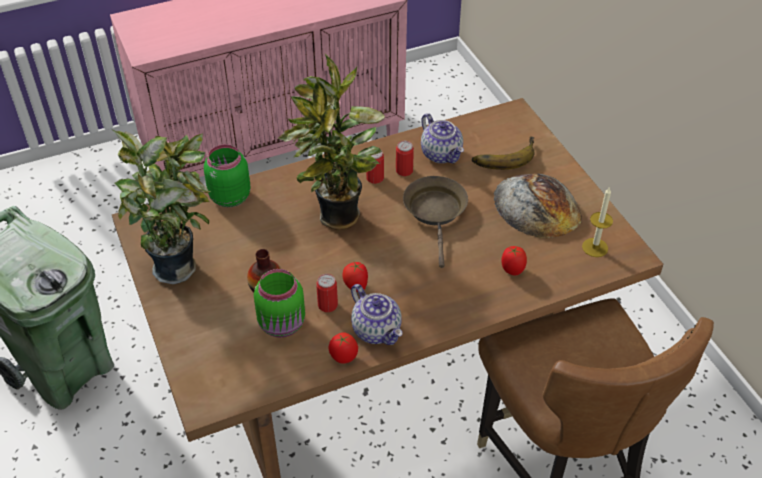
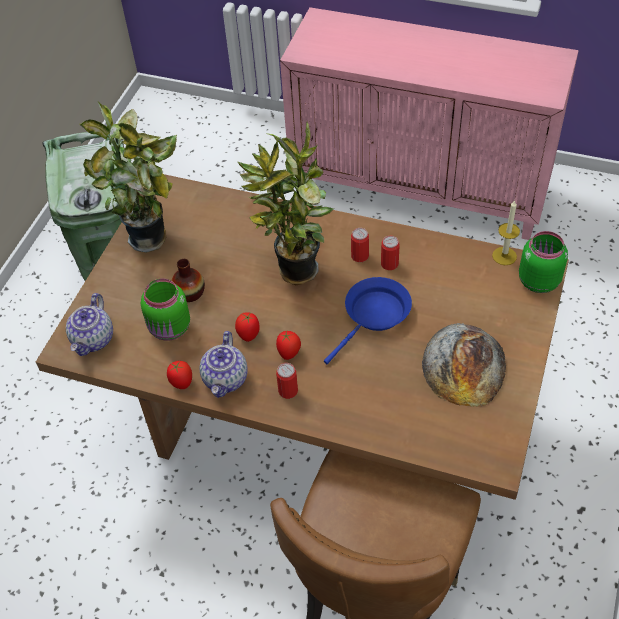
camera: 45 degrees right, 5 degrees up
green jar [204,144,250,207] -> green jar moved to [519,231,568,293]
can [316,274,338,312] -> can moved to [276,363,298,399]
brown frying pan [403,176,468,268] -> blue frying pan [324,277,412,364]
teapot [421,113,464,164] -> teapot moved to [66,293,113,356]
banana [472,136,535,170] -> none
tomato [501,246,527,276] -> tomato moved to [276,330,301,360]
candle [582,188,613,257] -> candle moved to [492,200,520,265]

